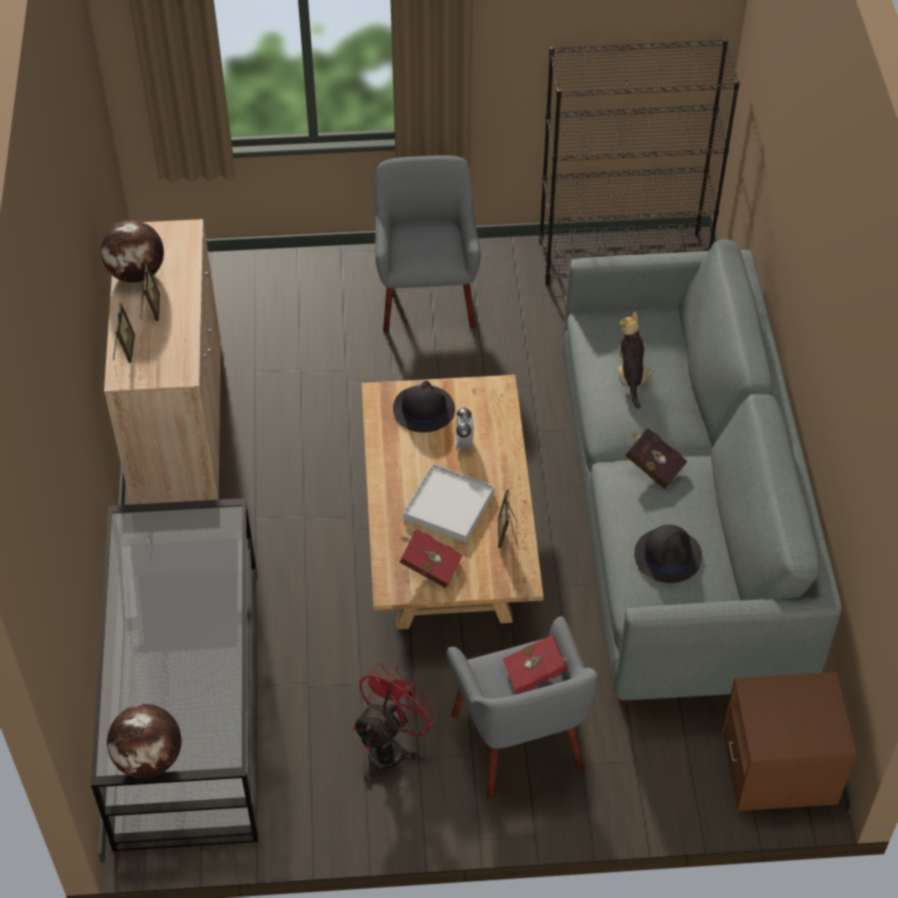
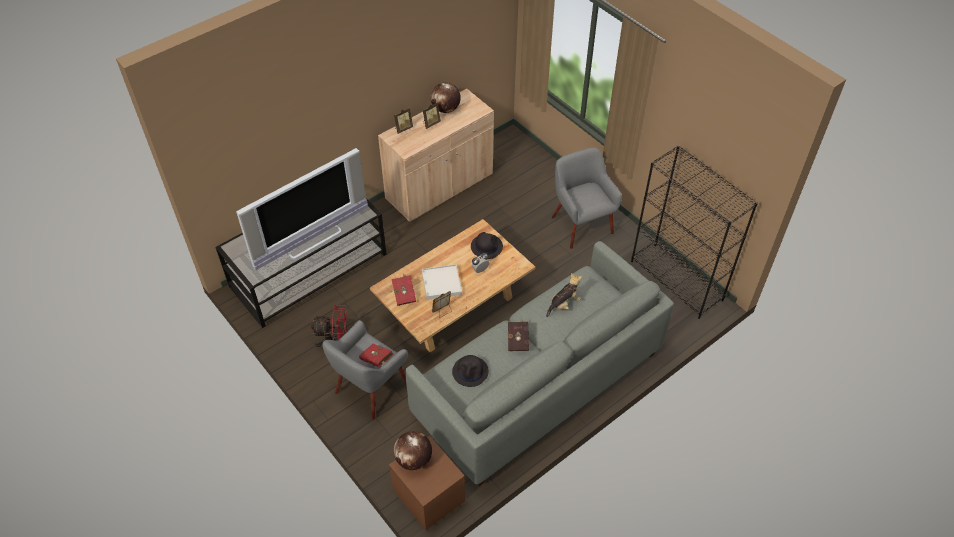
camera: 55 degrees right, 0 degrees up
globe [107,704,182,778] -> globe moved to [394,431,432,470]
grey armchair [375,155,481,333] -> grey armchair turned 75 degrees counterclockwise [552,148,622,249]
none -> television [236,148,368,270]

